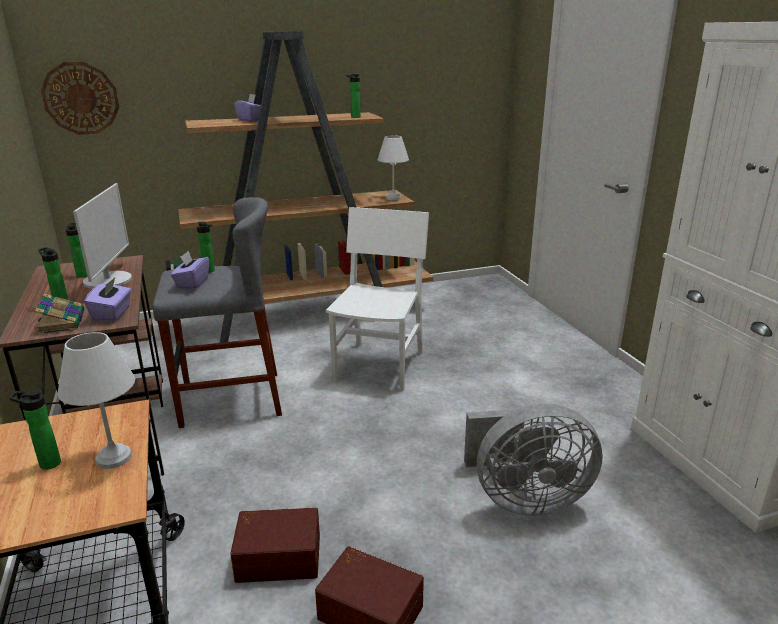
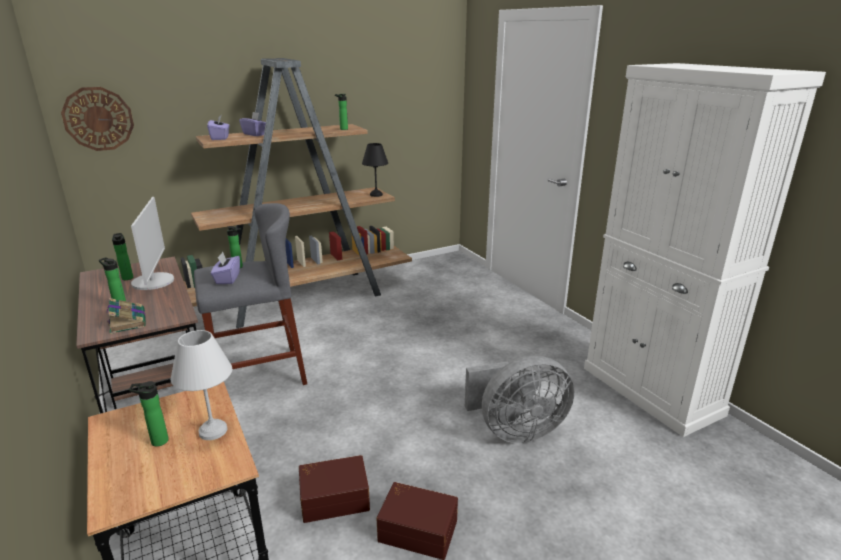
camera: 10 degrees left, 0 degrees up
purple tissue box [84,278,131,322] -> purple tissue box moved to [207,116,230,140]
white chair [326,207,429,391] -> none
white table lamp [378,136,409,200] -> black table lamp [362,143,388,197]

